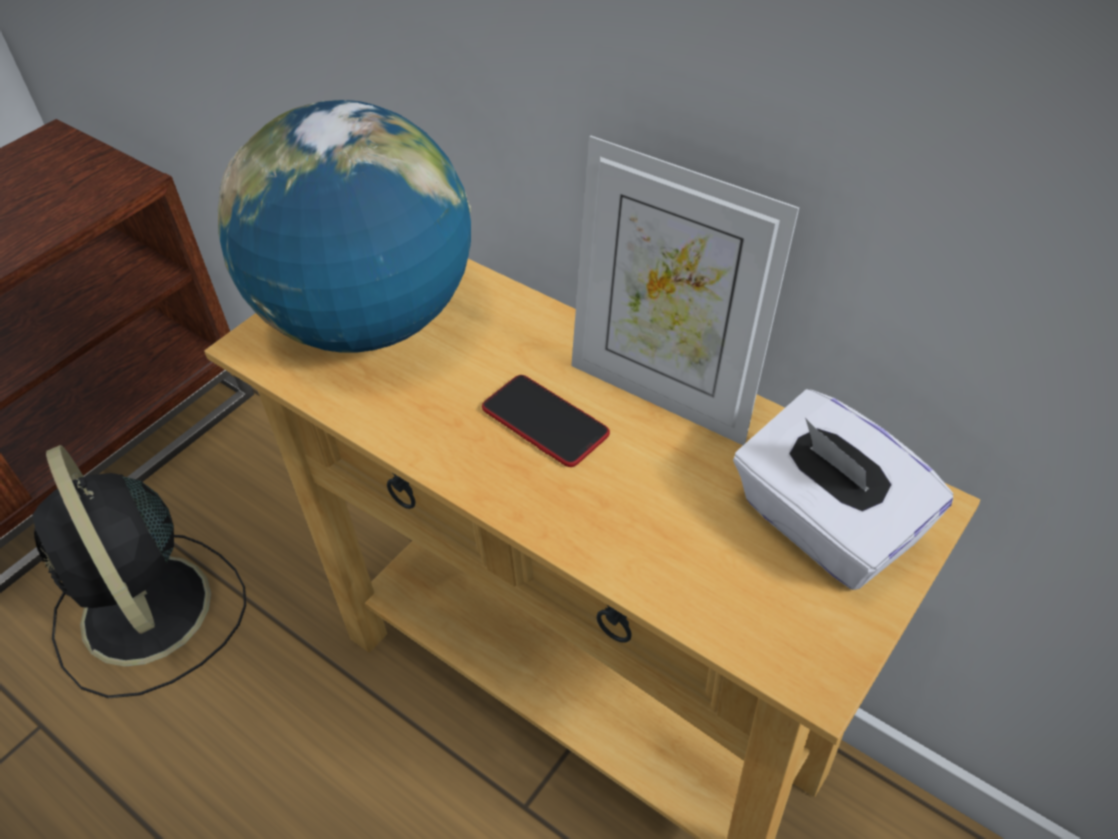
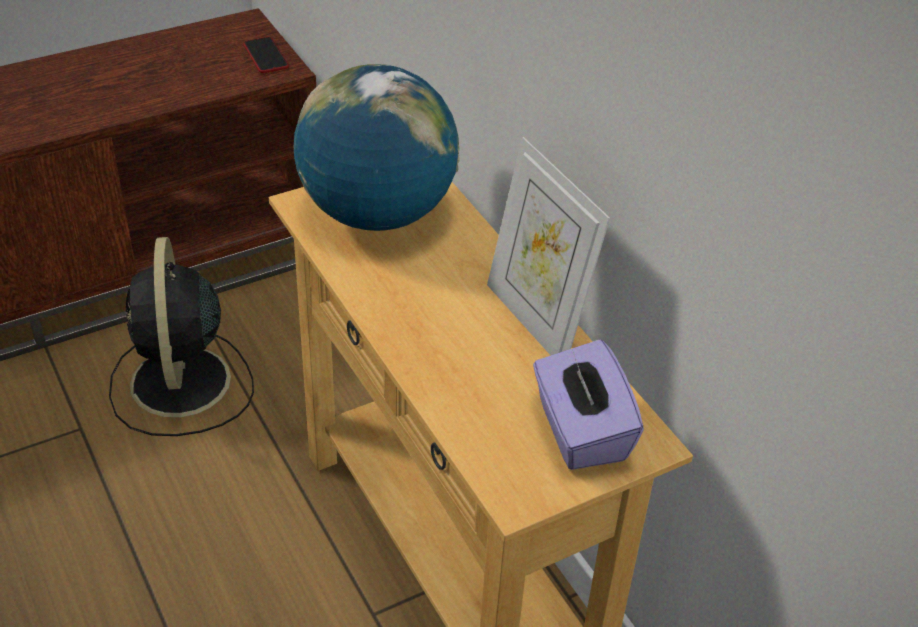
camera: 20 degrees right, 5 degrees down
phone [482,375,610,467] -> phone moved to [243,37,289,73]
white tissue box [733,389,953,590] -> purple tissue box [533,340,644,470]

